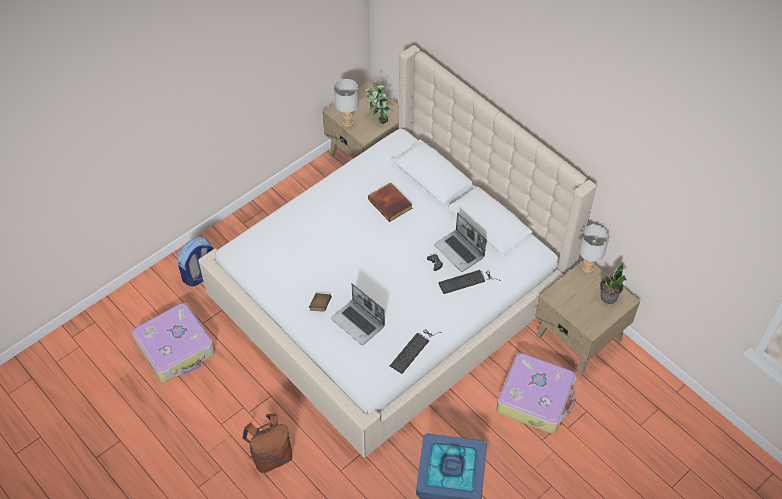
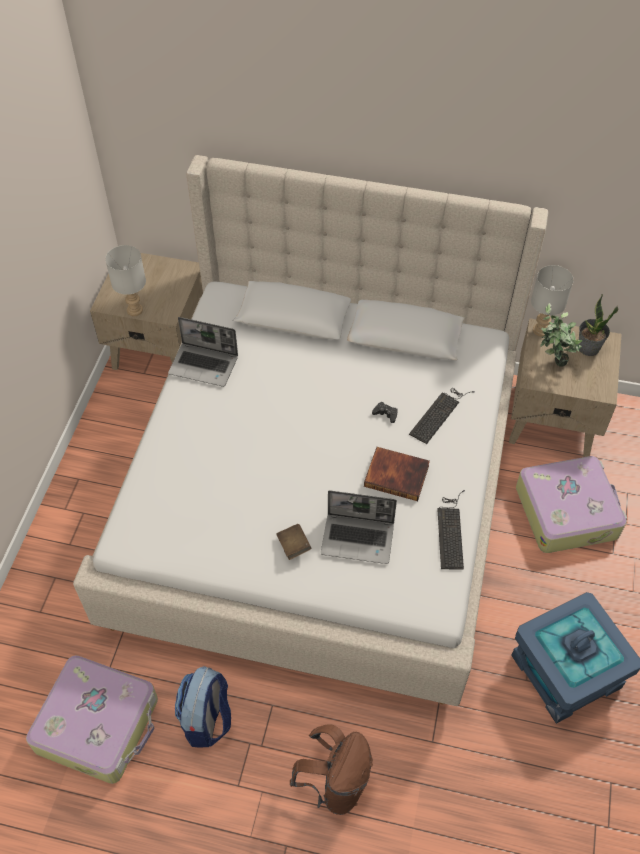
camera: 35 degrees left, 0 degrees up
backpack [178,237,213,287] -> backpack moved to [175,666,231,747]
potted plant [365,77,393,124] -> potted plant moved to [540,303,583,367]
book [368,183,412,222] -> book moved to [364,447,430,501]
laptop [434,213,487,272] -> laptop moved to [168,317,238,387]

